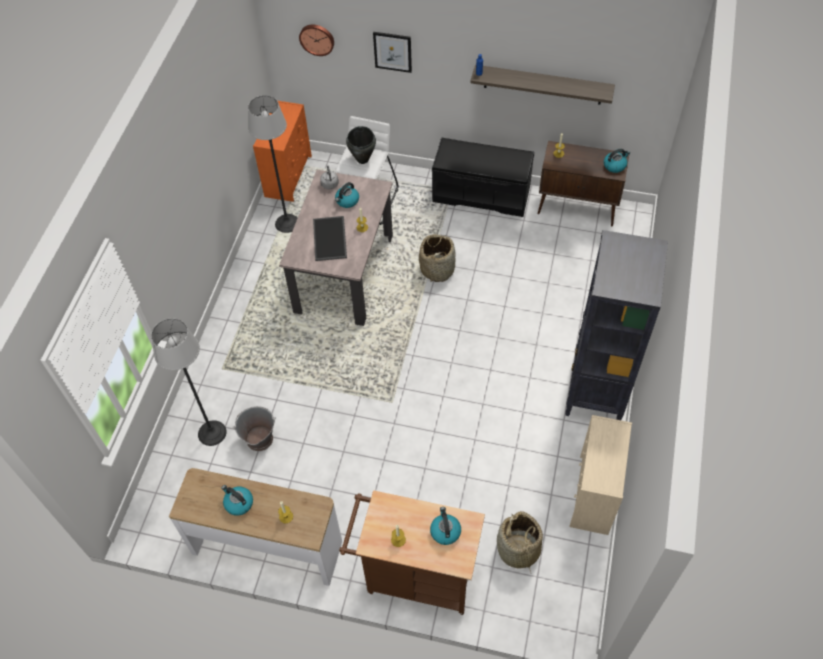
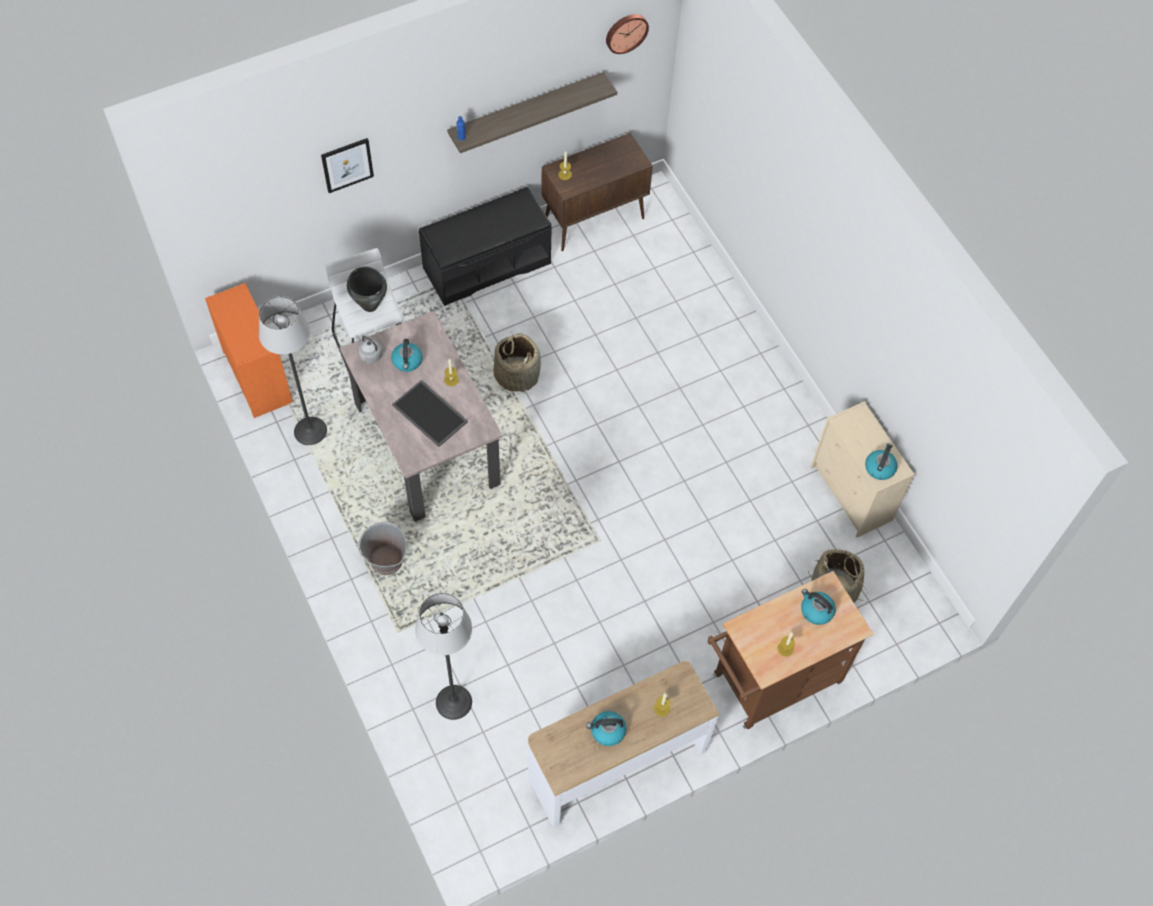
camera: 45 degrees left, 5 degrees up
grey bucket [233,406,276,451] -> grey bucket moved to [358,522,406,575]
wall clock [299,25,334,56] -> wall clock moved to [606,14,649,54]
black bookcase [565,230,668,420] -> none
kettle [604,149,630,173] -> kettle moved to [865,443,898,480]

